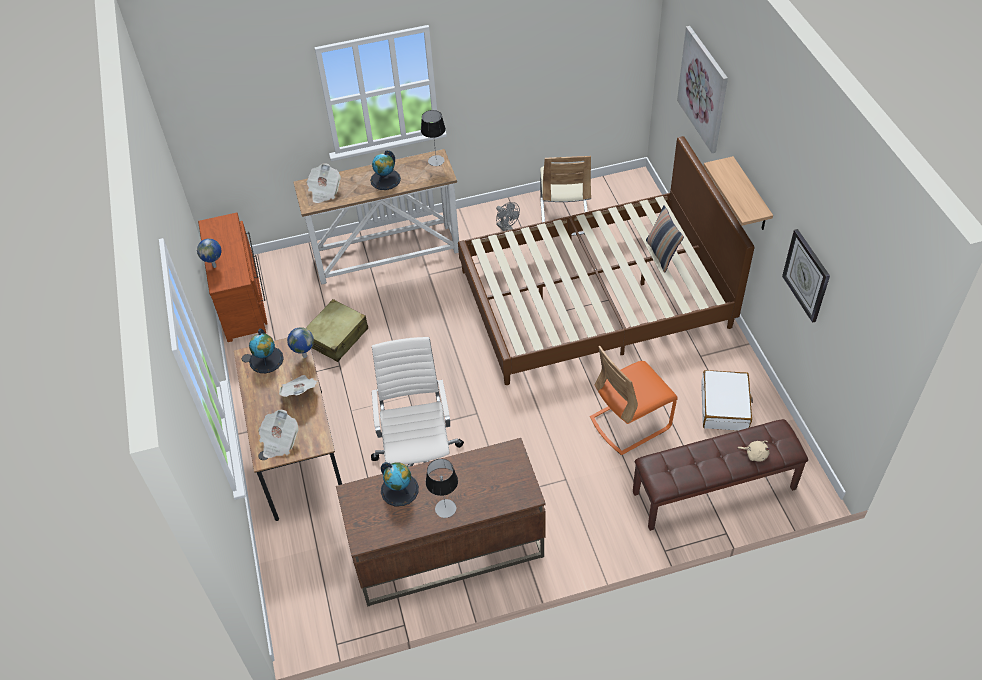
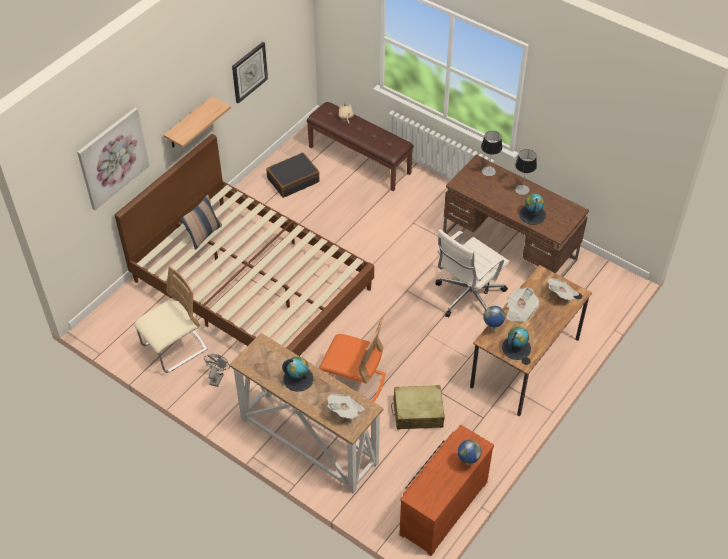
camera: 130 degrees left, 0 degrees up
table lamp [421,110,446,166] -> table lamp moved to [481,131,502,176]
orange chair [590,346,678,455] -> orange chair moved to [319,317,386,402]
white suitcase [701,370,753,431] -> black suitcase [267,153,320,198]

